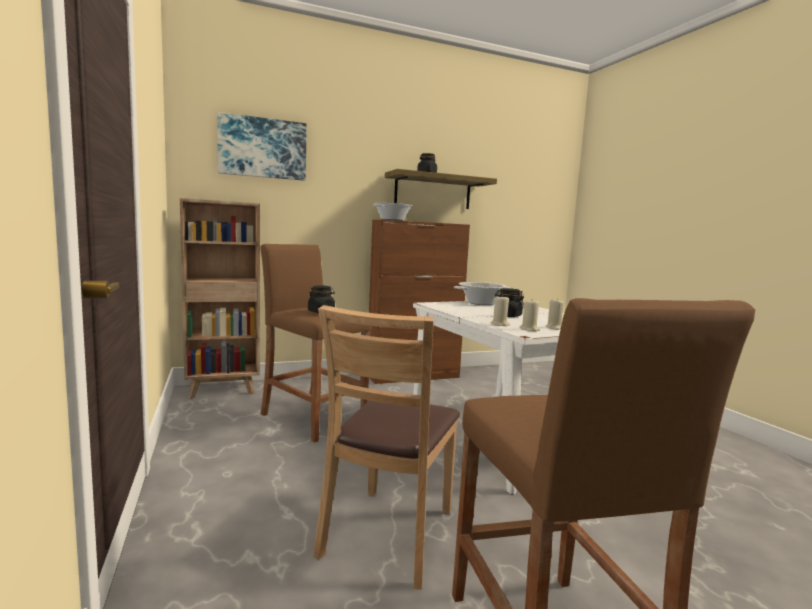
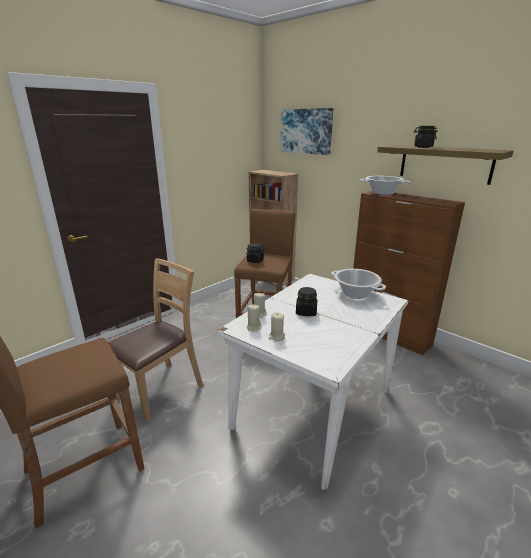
camera: 65 degrees right, 15 degrees up
brown chair [313,305,460,590] -> brown chair turned 135 degrees clockwise [107,259,203,423]

